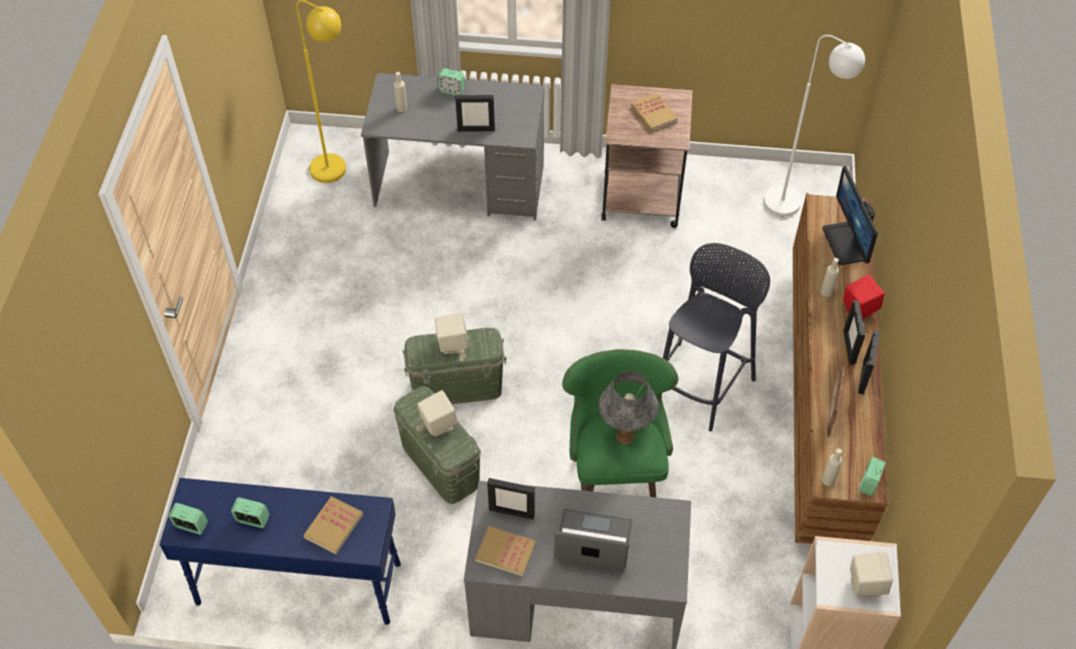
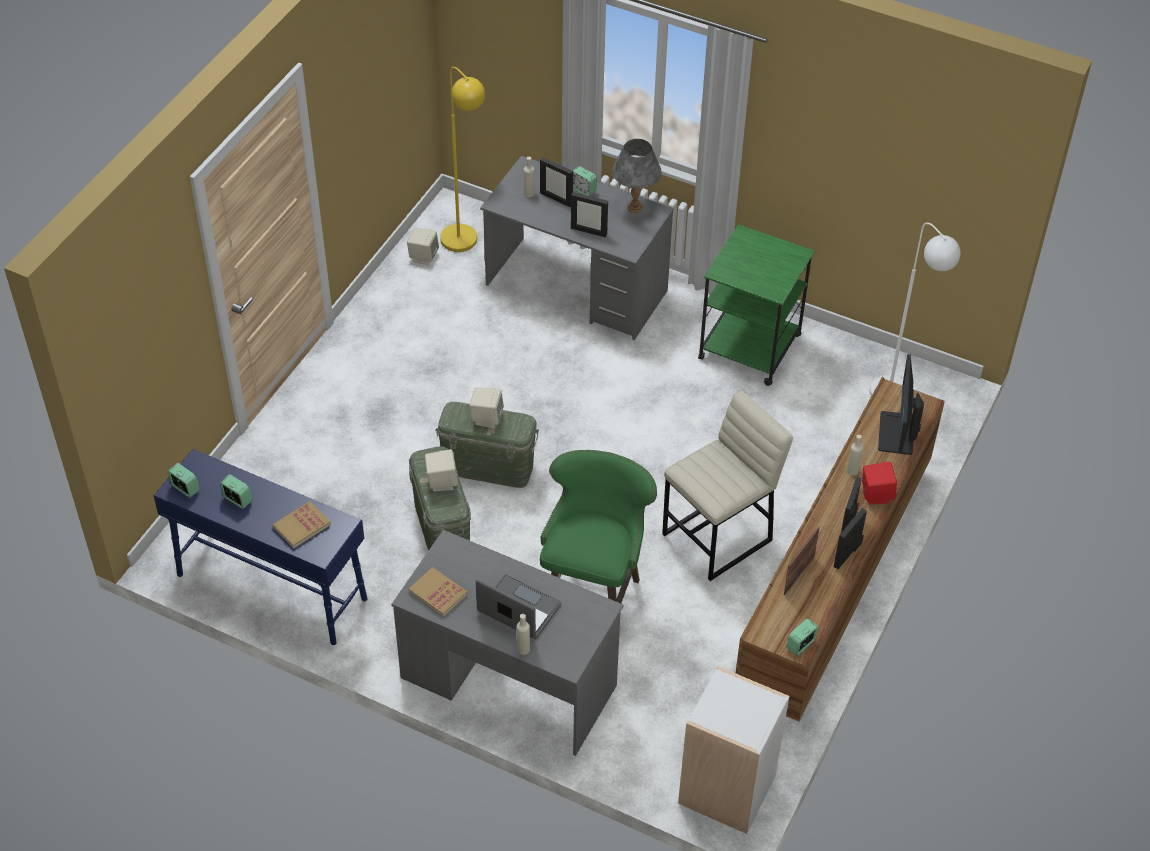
camera: 20 degrees right, 5 degrees down
picture frame [487,478,535,520] -> picture frame moved to [540,157,573,207]
grey table lamp [599,371,659,444] -> grey table lamp moved to [612,139,662,213]
brown cart [601,84,693,228] -> green cart [698,224,815,386]
book [631,93,678,132] -> none
grey stool [663,243,770,432] -> beige chair [662,391,793,581]
beige bottle [822,448,842,486] -> beige bottle moved to [516,614,530,655]
beige speaker [850,552,893,597] -> beige speaker moved to [407,228,439,266]

